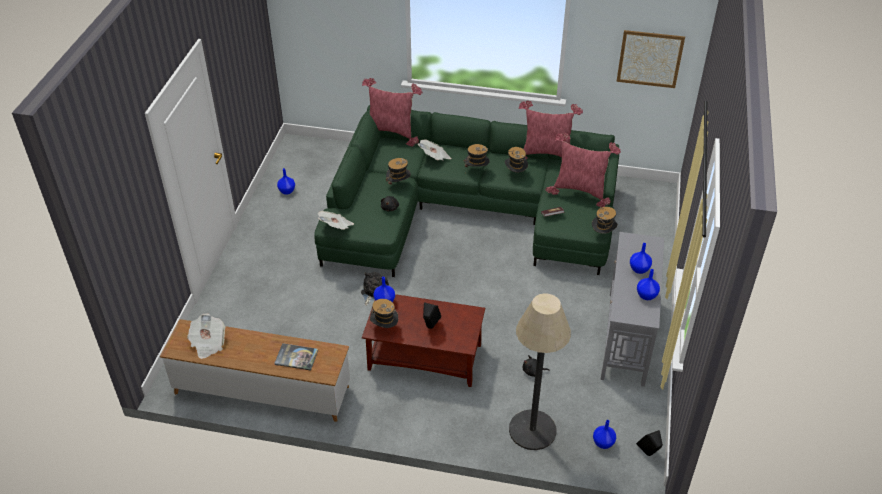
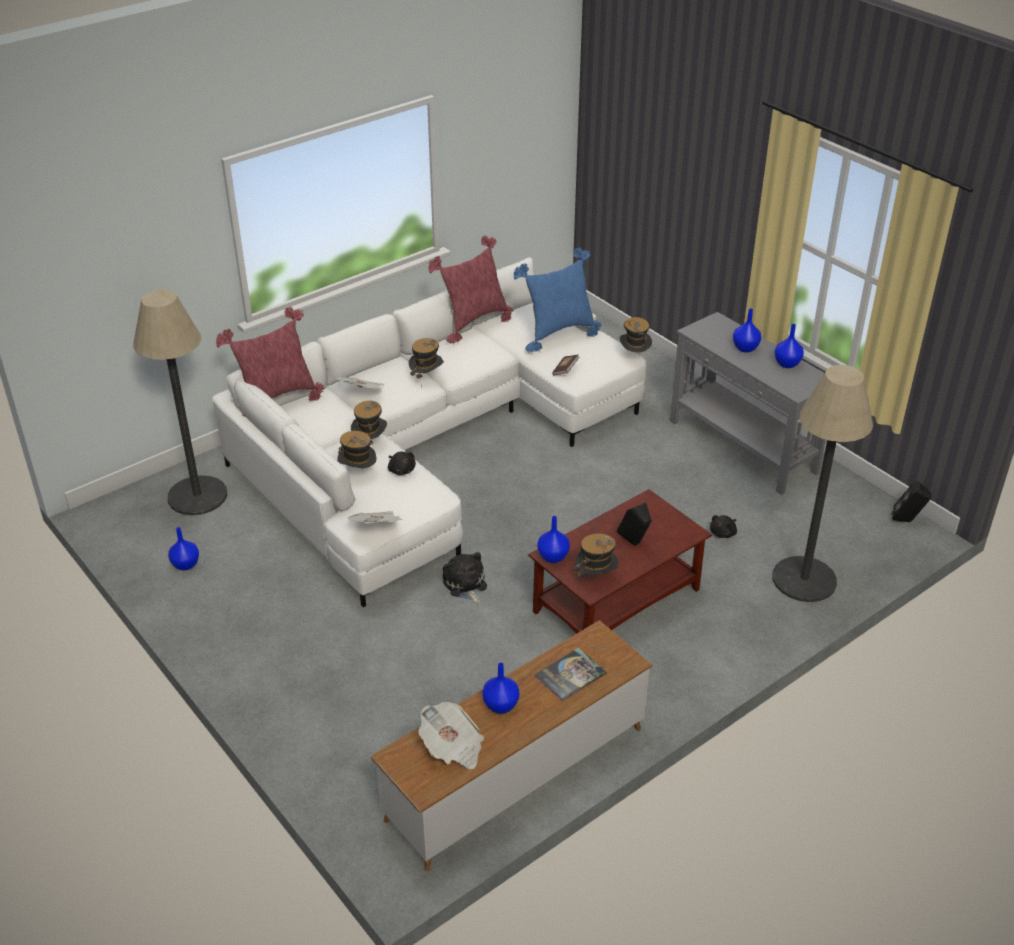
camera: 50 degrees left, 5 degrees down
green sofa [314,105,619,277] -> white sofa [212,257,646,607]
hat [505,147,528,173] -> hat moved to [337,431,376,468]
red pillow [545,133,621,207] -> blue pillow [513,247,602,352]
blue vase [593,420,616,449] -> blue vase moved to [482,662,519,714]
picture [616,30,685,88] -> none
none -> floor lamp [133,289,227,515]

